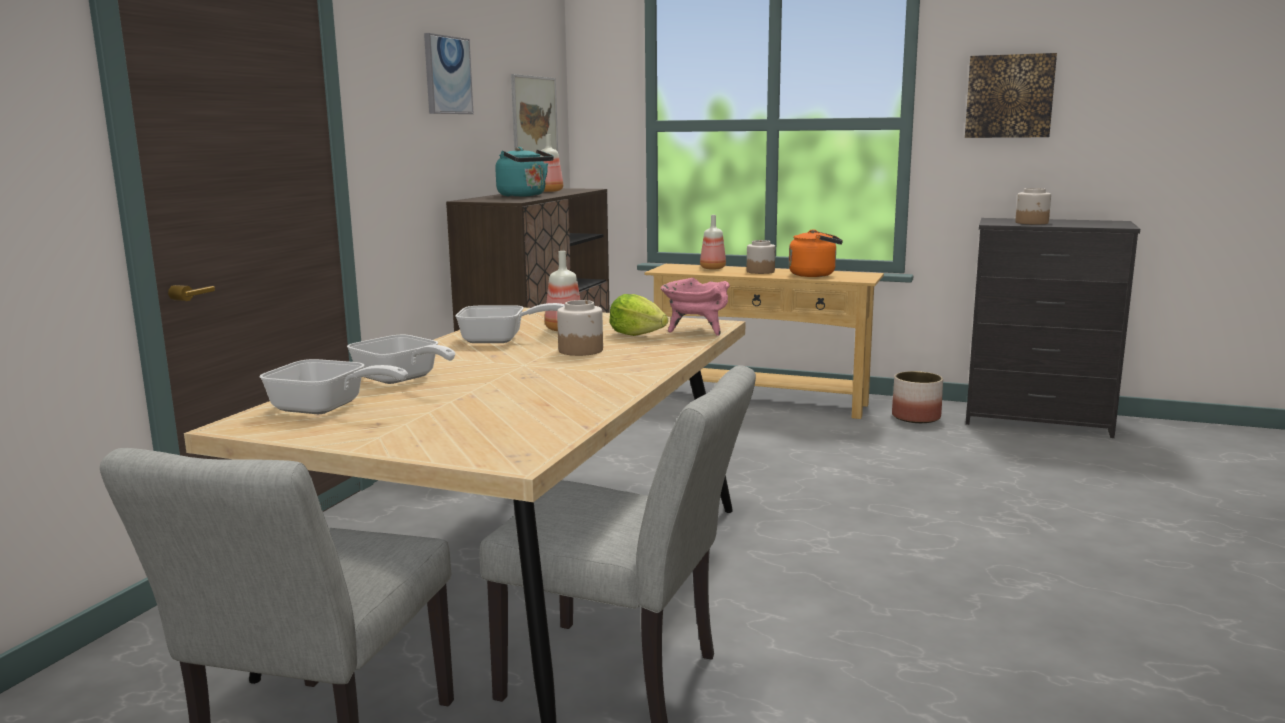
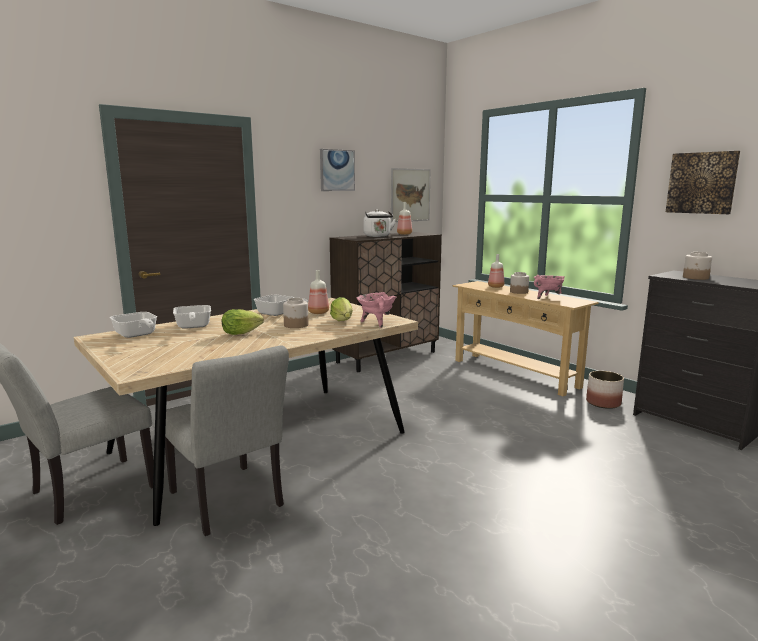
camera: 30 degrees right, 0 degrees up
turquoise kettle [495,147,554,197] -> white kettle [363,209,396,237]
orange kettle [789,229,843,277] -> pink cooking pot [534,275,565,299]
none -> lettuce [222,309,264,335]

